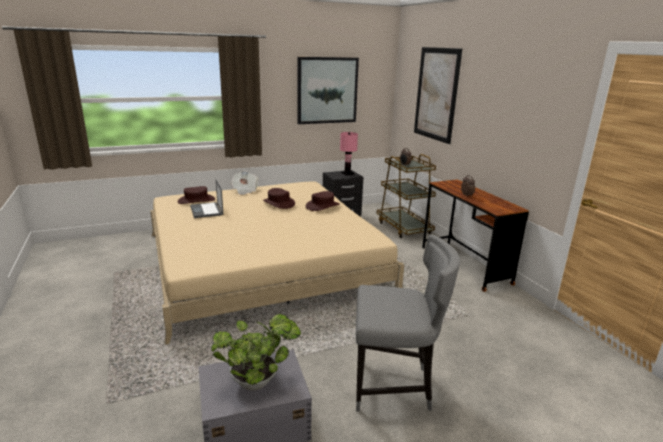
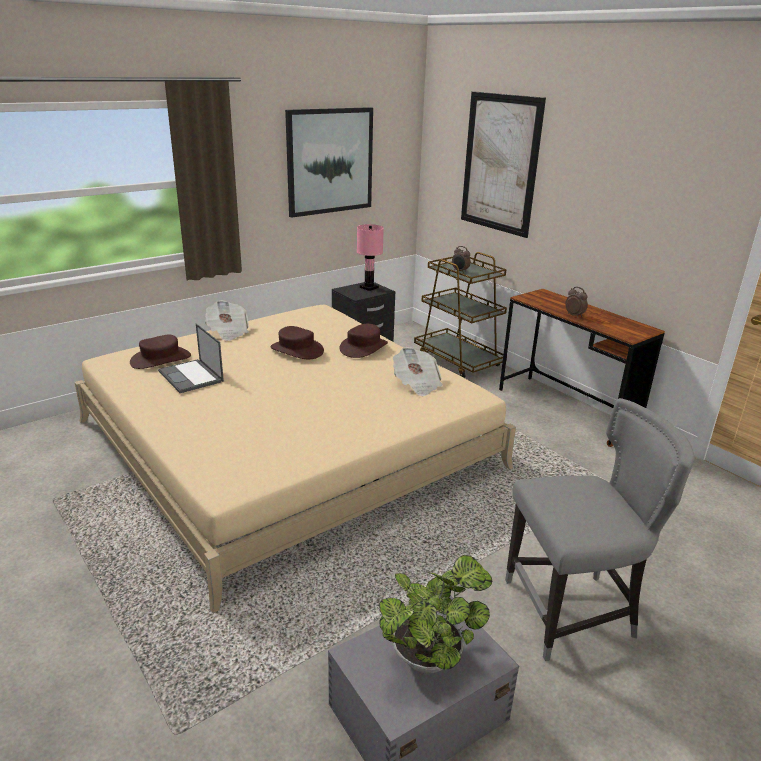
camera: 15 degrees left, 5 degrees up
none -> newspaper [393,347,443,397]

